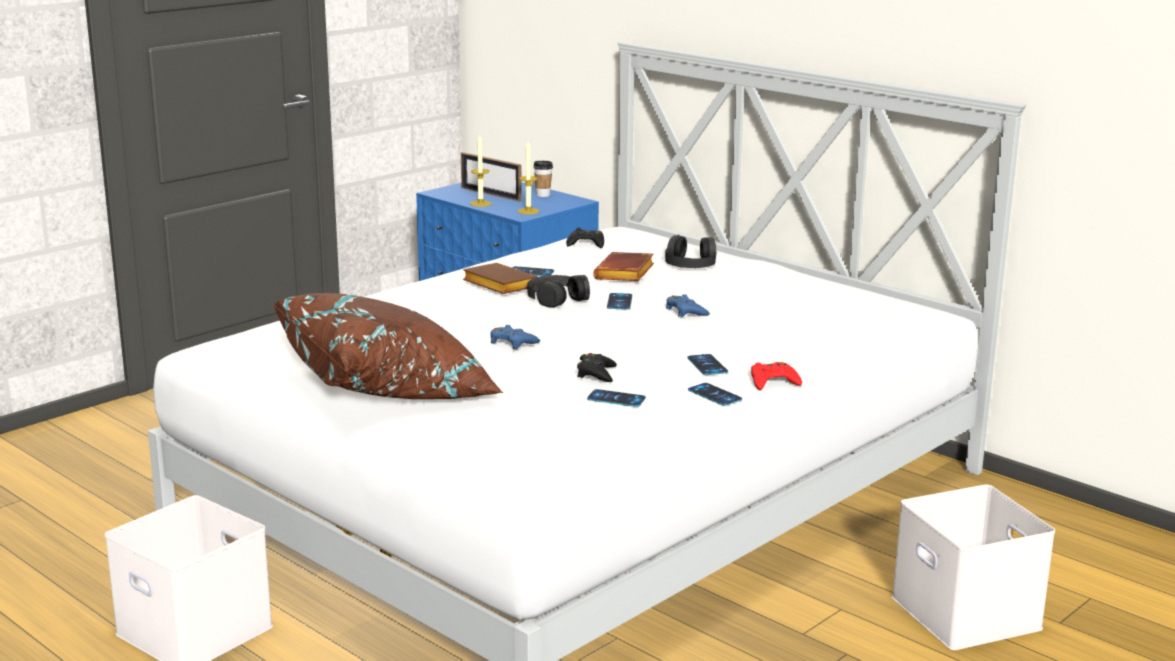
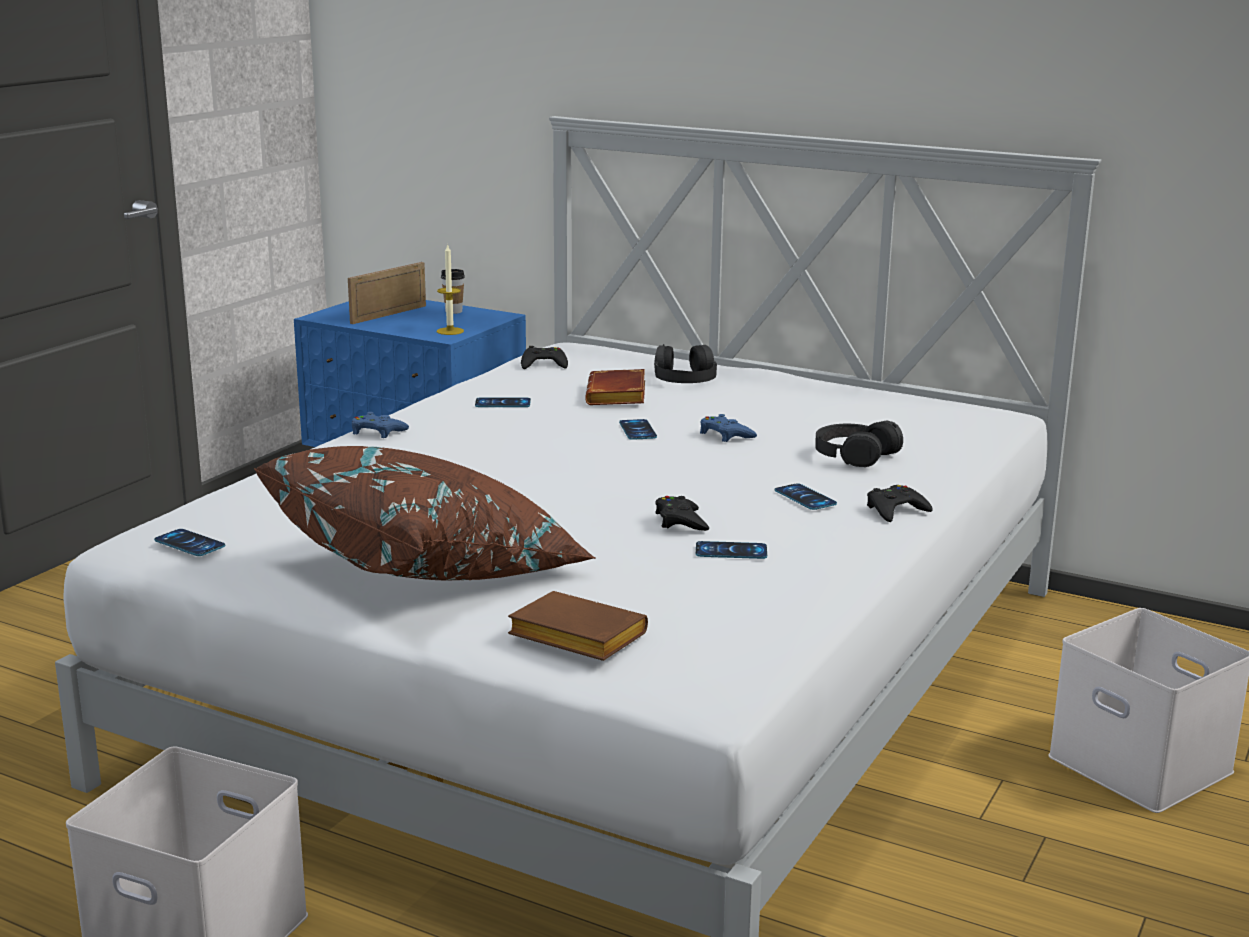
camera: 15 degrees left, 0 degrees up
picture frame [461,152,521,201] -> picture frame turned 105 degrees clockwise [348,262,426,324]
brown book [463,263,538,294] -> brown book moved to [508,591,648,661]
candle [470,135,492,207] -> none
blue game controller [491,325,540,349] -> blue game controller moved to [352,412,409,438]
black headphones [527,275,590,308] -> black headphones moved to [815,421,903,467]
phone [688,383,742,406] -> phone moved to [154,529,225,556]
red game controller [751,362,802,390] -> black game controller [867,485,933,522]

